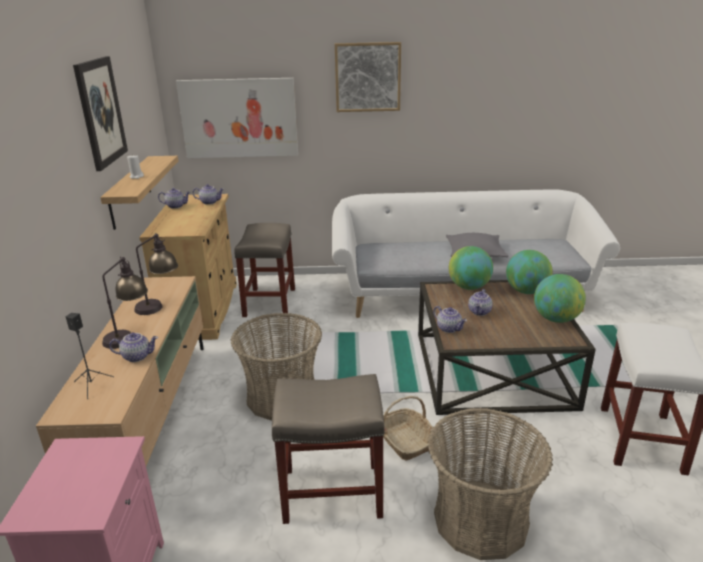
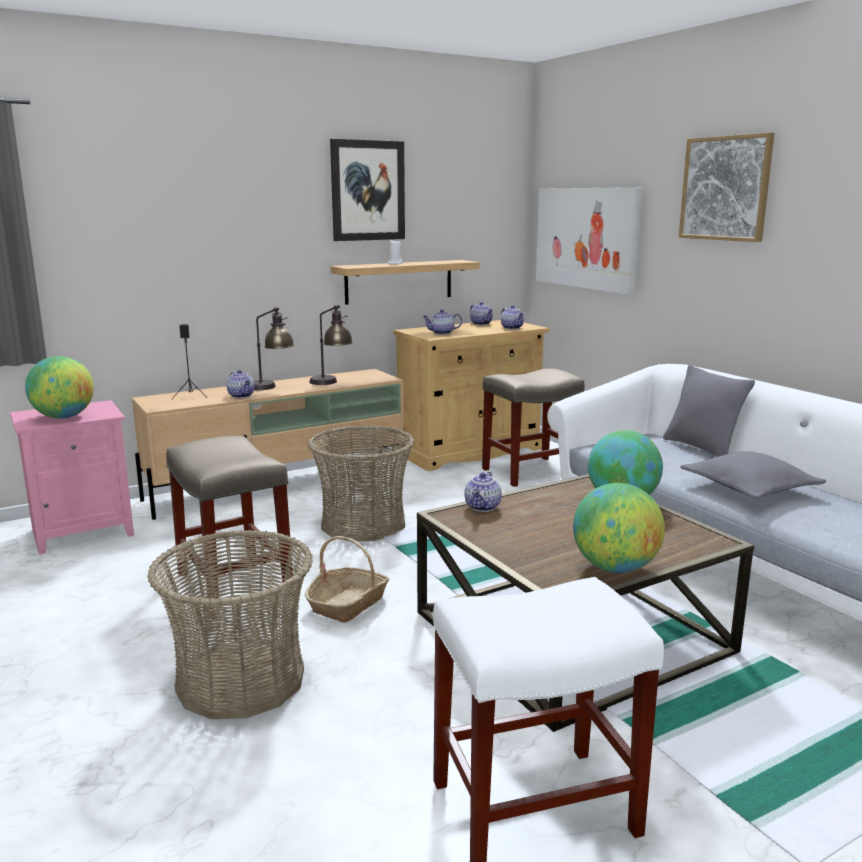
camera: 60 degrees right, 10 degrees down
teapot [468,289,493,316] -> teapot moved to [422,309,462,335]
globe [506,250,553,294] -> globe moved to [25,356,94,418]
none -> grey pillow [663,365,755,457]

